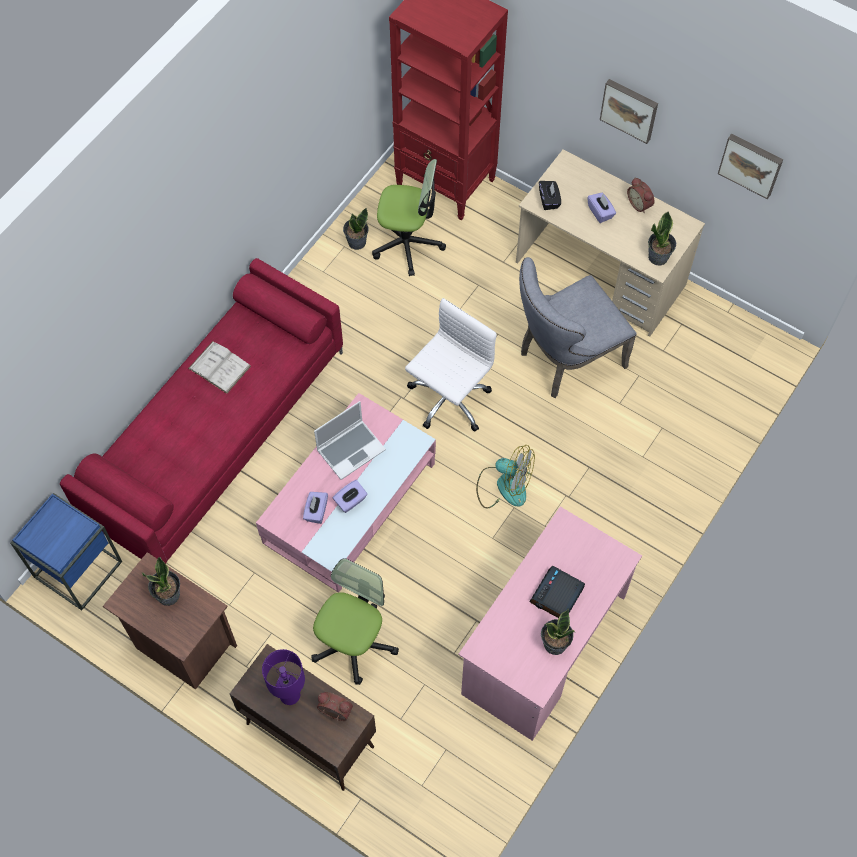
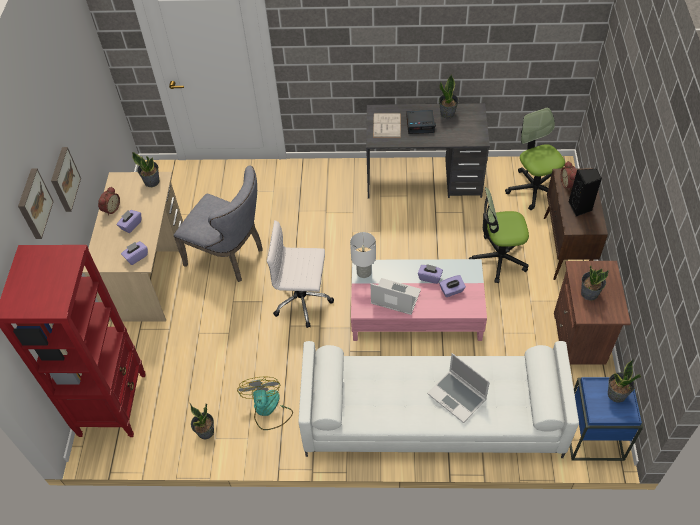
camera: 120 degrees left, 10 degrees down
red sofa [60,258,343,564] -> white sofa [299,341,579,458]
white book [188,341,251,394] -> white book moved to [373,113,401,138]
purple table lamp [262,649,305,705] -> black speaker [569,169,602,216]
office chair [372,159,446,276] -> office chair moved to [505,107,565,210]
pink desk [458,507,642,741] -> grey desk [366,103,490,199]
fan [476,445,535,509] -> fan moved to [237,377,293,430]
black tissue box [539,181,561,210] -> purple tissue box [121,241,148,265]
picture [718,133,783,199] -> picture moved to [18,168,54,239]
none -> white table lamp [350,232,376,278]
none -> laptop [427,353,490,423]
none -> potted plant [608,358,641,403]

